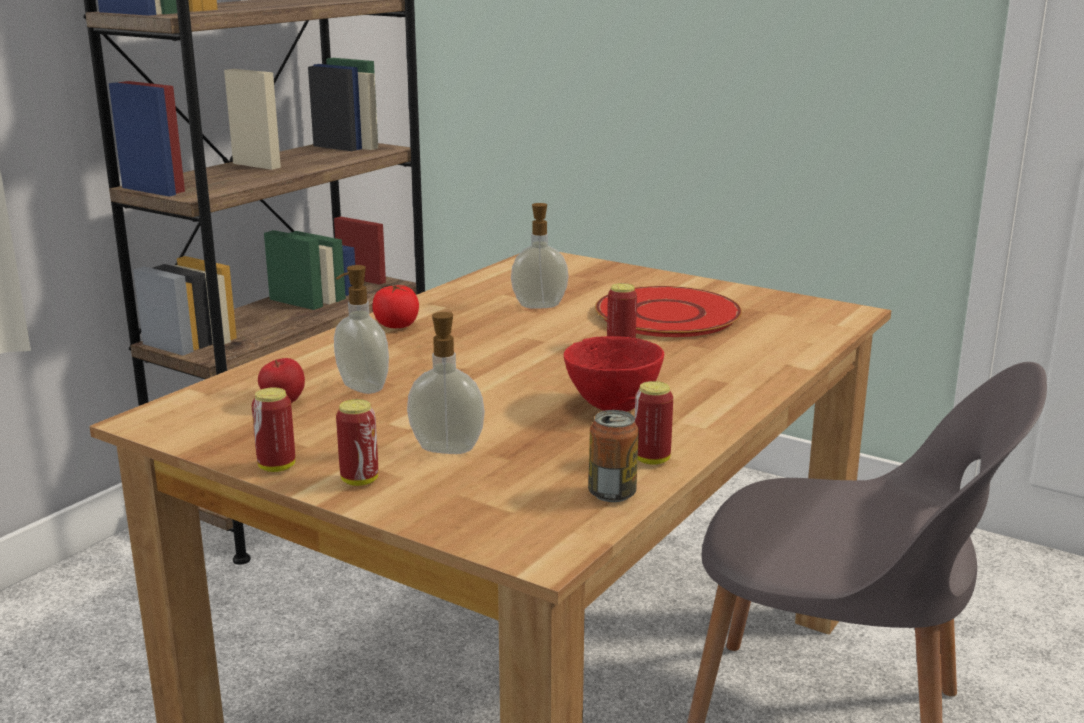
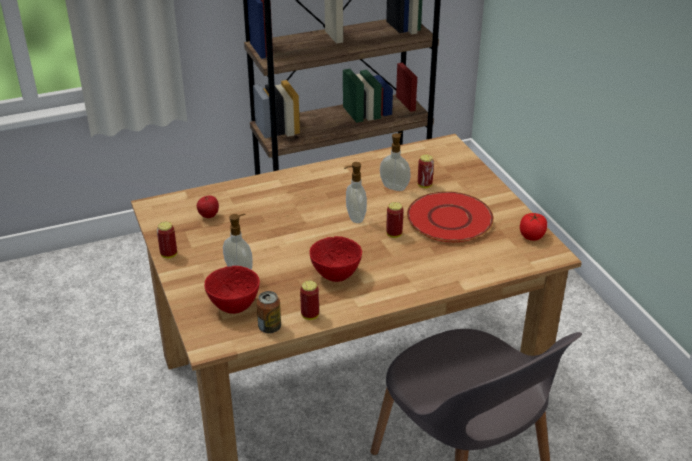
camera: 35 degrees right, 15 degrees up
soap dispenser [334,265,389,394] -> soap dispenser moved to [344,162,367,223]
can [336,399,378,486] -> can moved to [418,154,434,188]
tomato [373,285,419,328] -> tomato moved to [520,213,547,241]
none -> red bowl [204,266,260,314]

